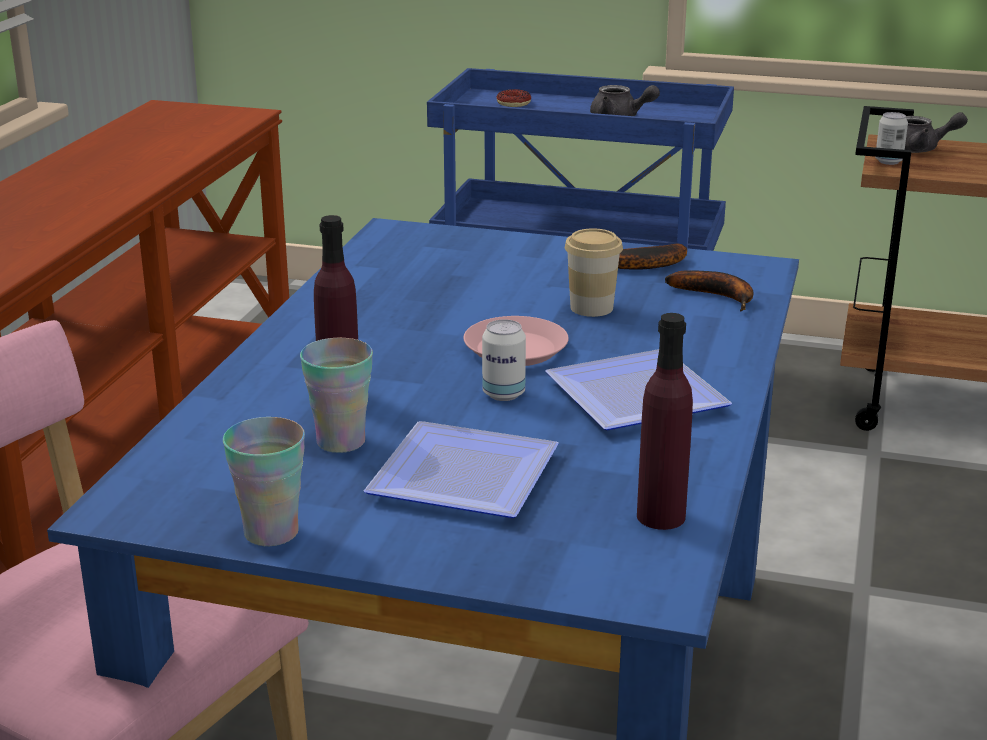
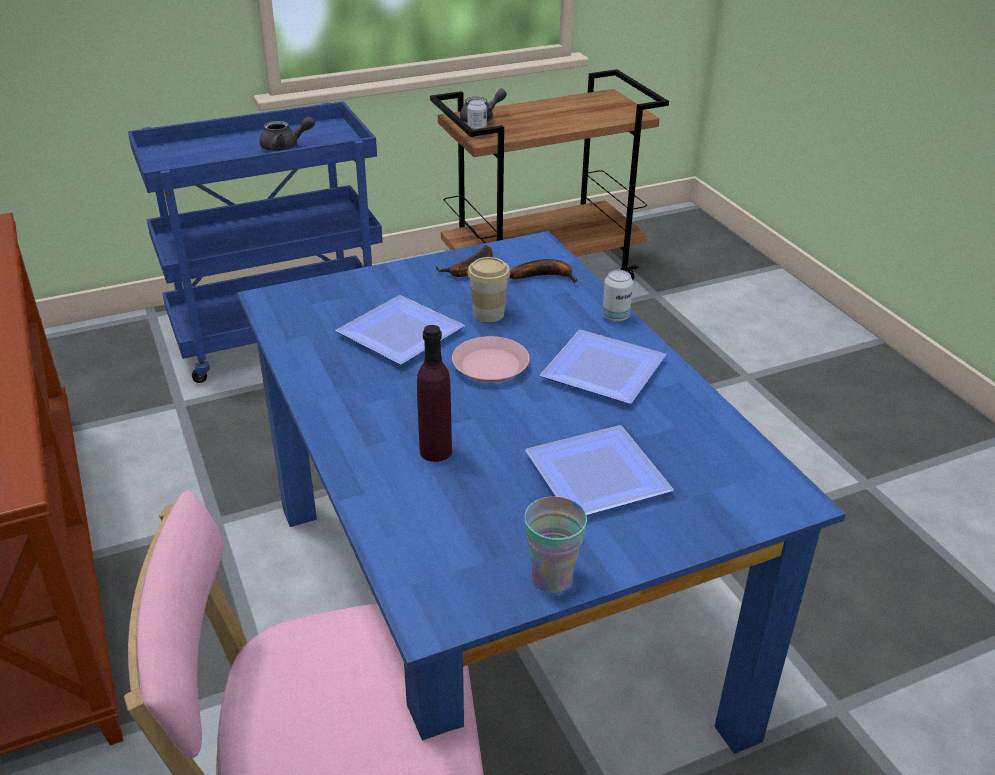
camera: 40 degrees left, 10 degrees up
cup [300,338,373,453] -> none
can [482,319,526,401] -> can moved to [602,270,633,322]
donut [496,89,531,107] -> none
purple bottle [637,313,693,530] -> none
none -> plate [335,295,465,365]

